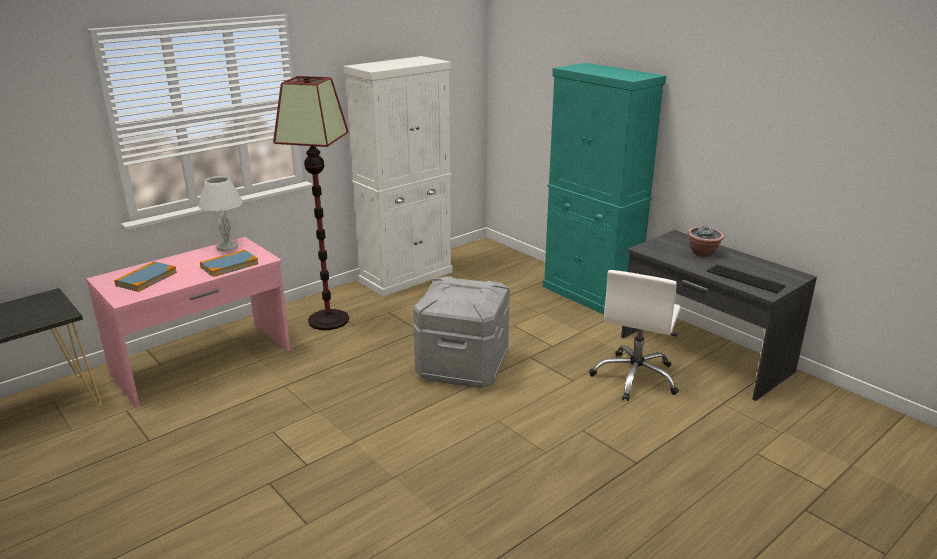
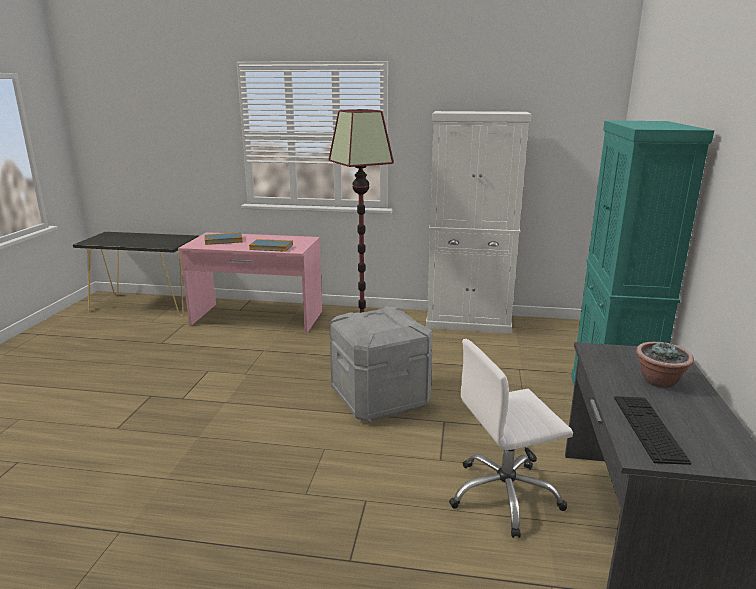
camera: 50 degrees right, 5 degrees down
white table lamp [198,176,243,251] -> none

